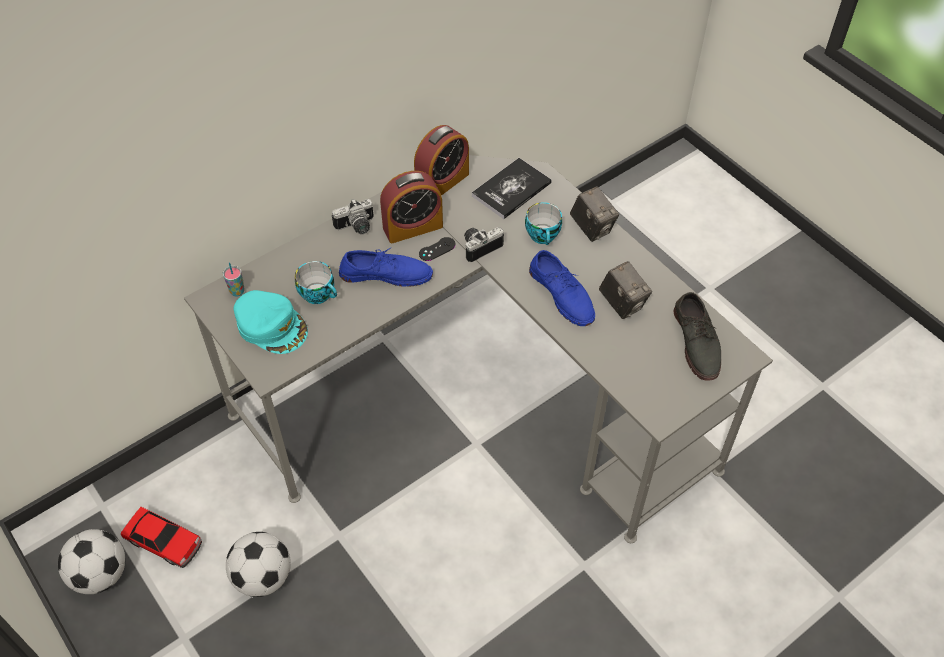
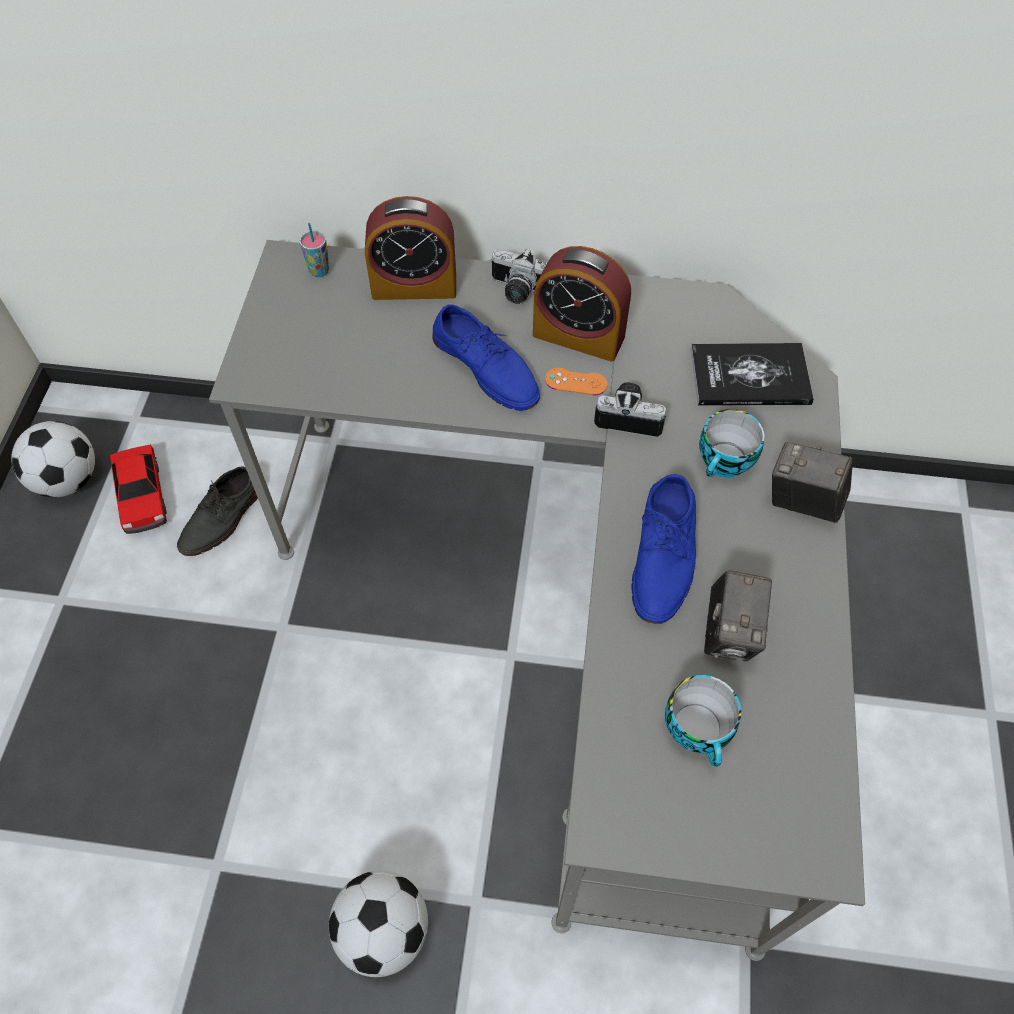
camera: 45 degrees right, 5 degrees up
football [226,532,291,597] -> football moved to [329,870,428,977]
turquoise cap [234,290,308,354] -> none
cup [295,261,337,304] -> cup moved to [665,675,741,767]
alarm clock [414,125,469,196] -> alarm clock moved to [365,196,456,300]
black game controller [419,237,456,261] -> orange game controller [545,368,608,395]
camera [570,186,619,242] -> camera turned 105 degrees clockwise [772,442,853,523]
grey shoe [673,292,721,381] -> grey shoe moved to [177,466,258,556]

